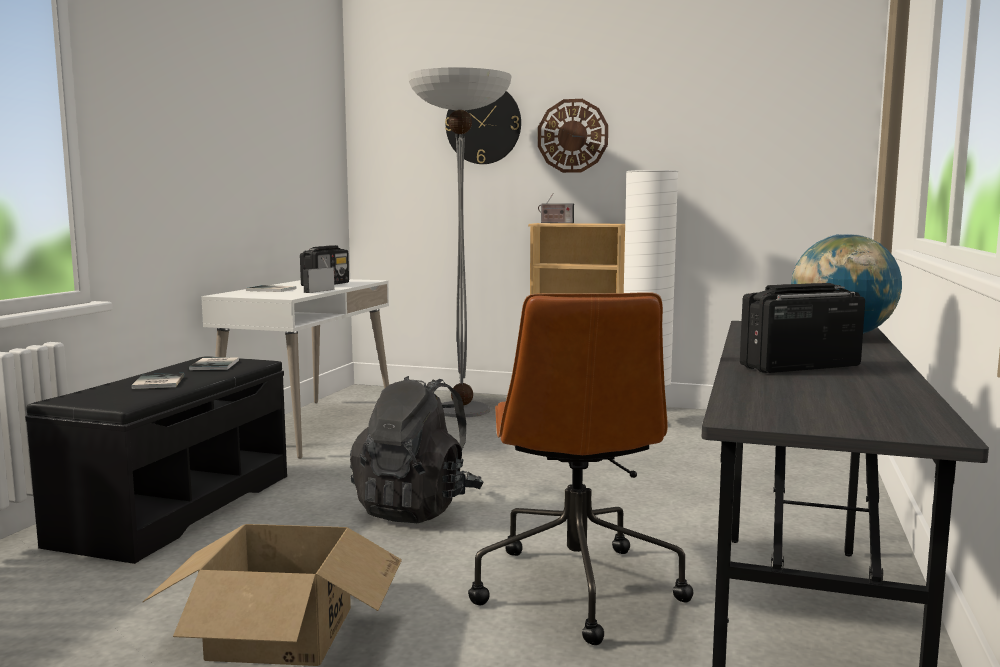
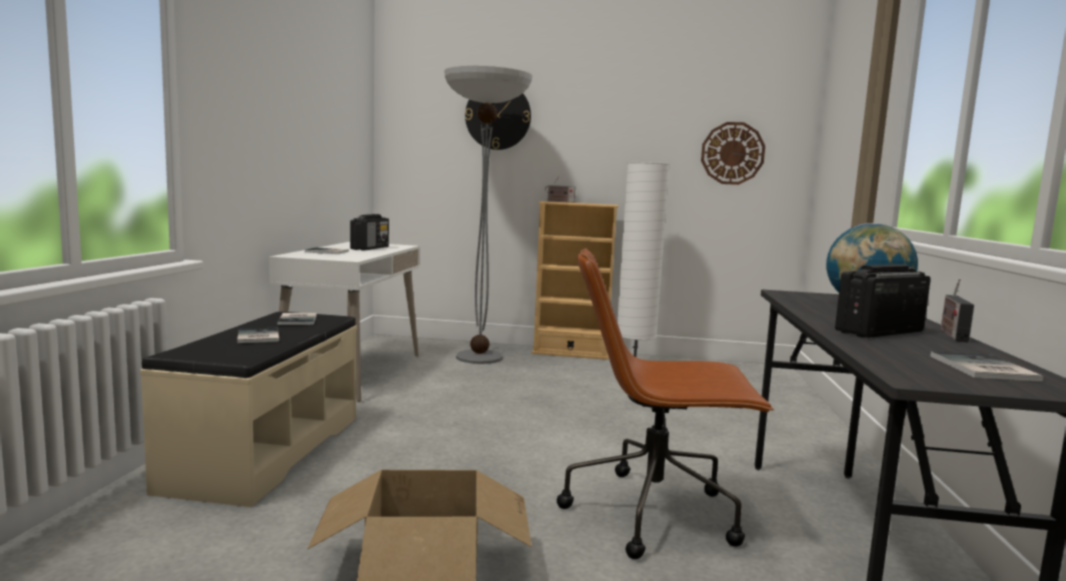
camera: 10 degrees left, 0 degrees up
black bench [25,356,287,564] -> beige bench [140,312,357,507]
radio [303,256,335,293] -> radio moved to [941,278,974,342]
black backpack [350,376,484,523] -> none
brown office chair [468,292,693,645] -> brown office chair turned 105 degrees clockwise [557,248,774,559]
wall clock [538,99,608,173] -> wall clock moved to [701,122,765,185]
none -> book [930,351,1044,382]

